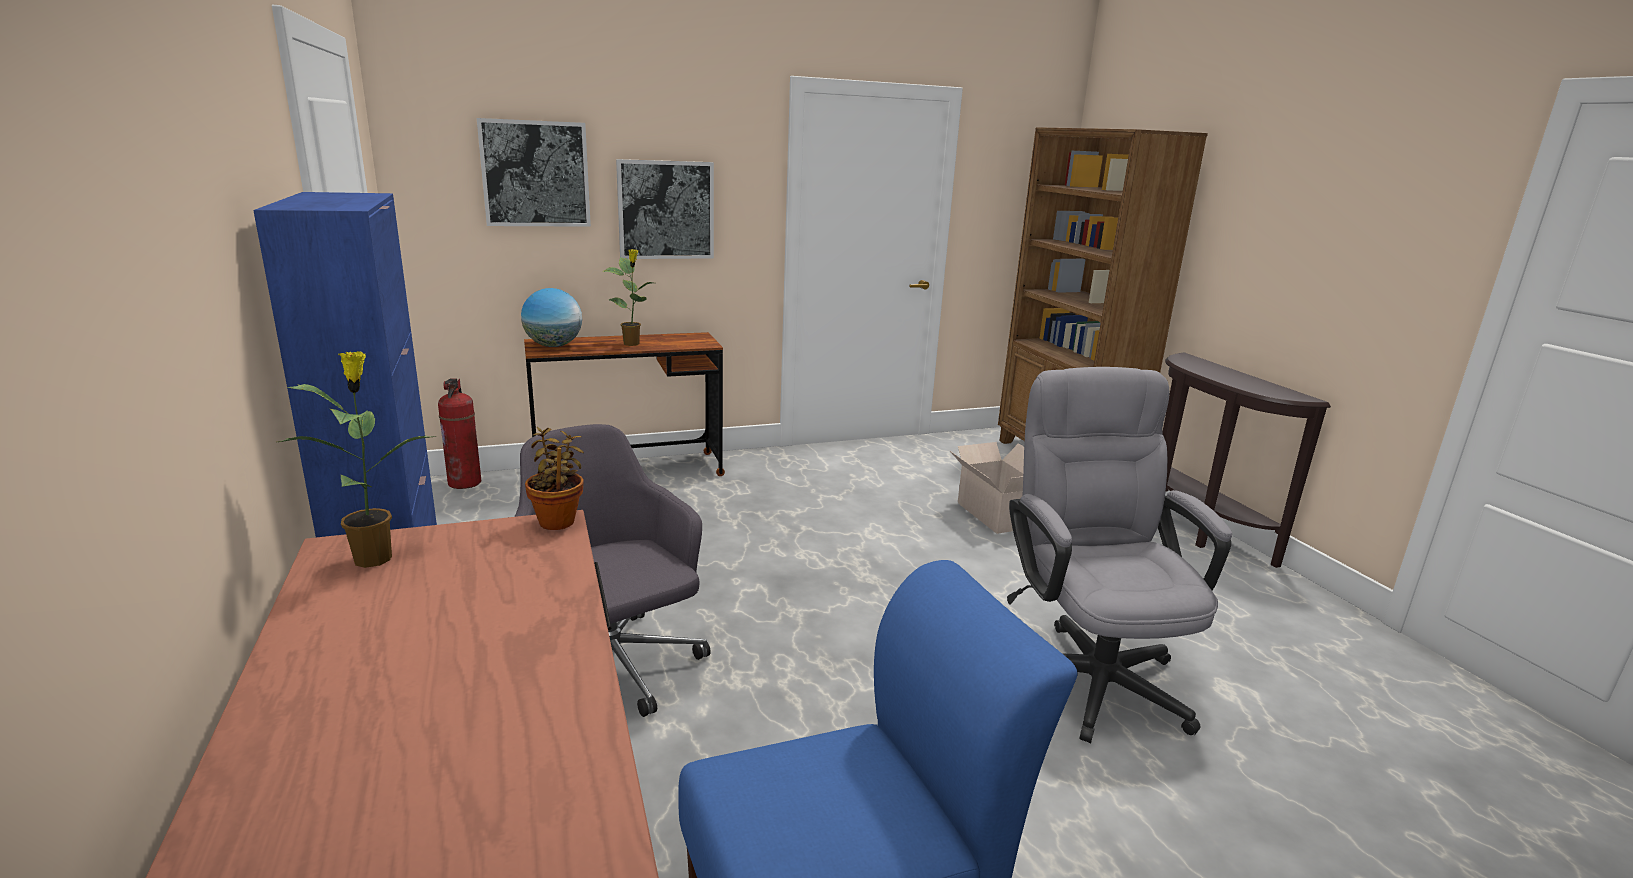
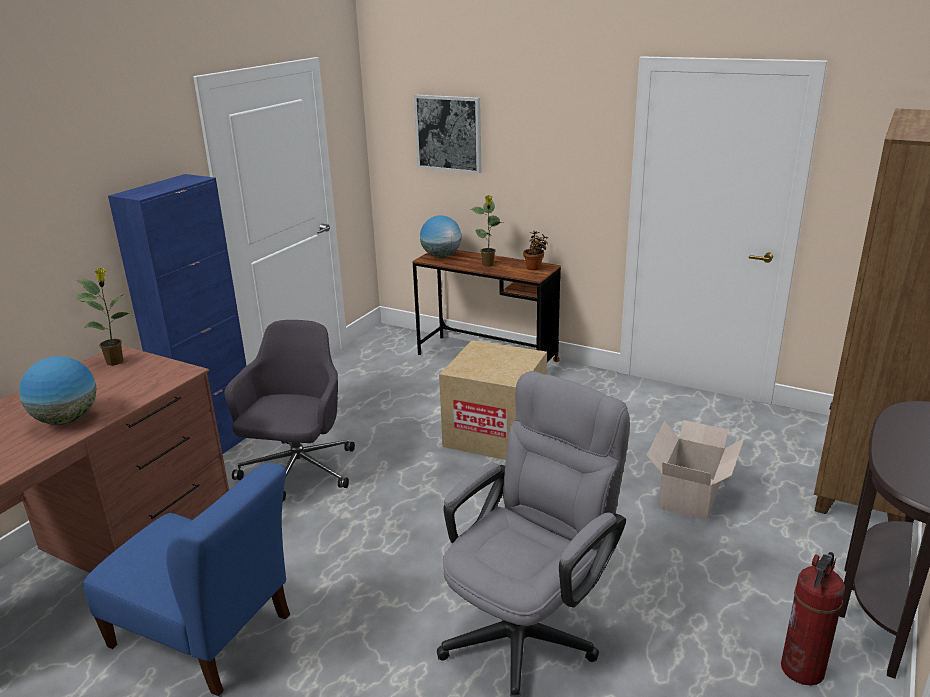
camera: 50 degrees right, 5 degrees up
fire extinguisher [438,378,481,489] -> fire extinguisher moved to [781,552,845,685]
potted plant [525,427,584,530] -> potted plant moved to [523,231,548,270]
picture [616,159,714,259] -> none
none -> globe [19,356,96,425]
none -> cardboard box [439,340,547,460]

